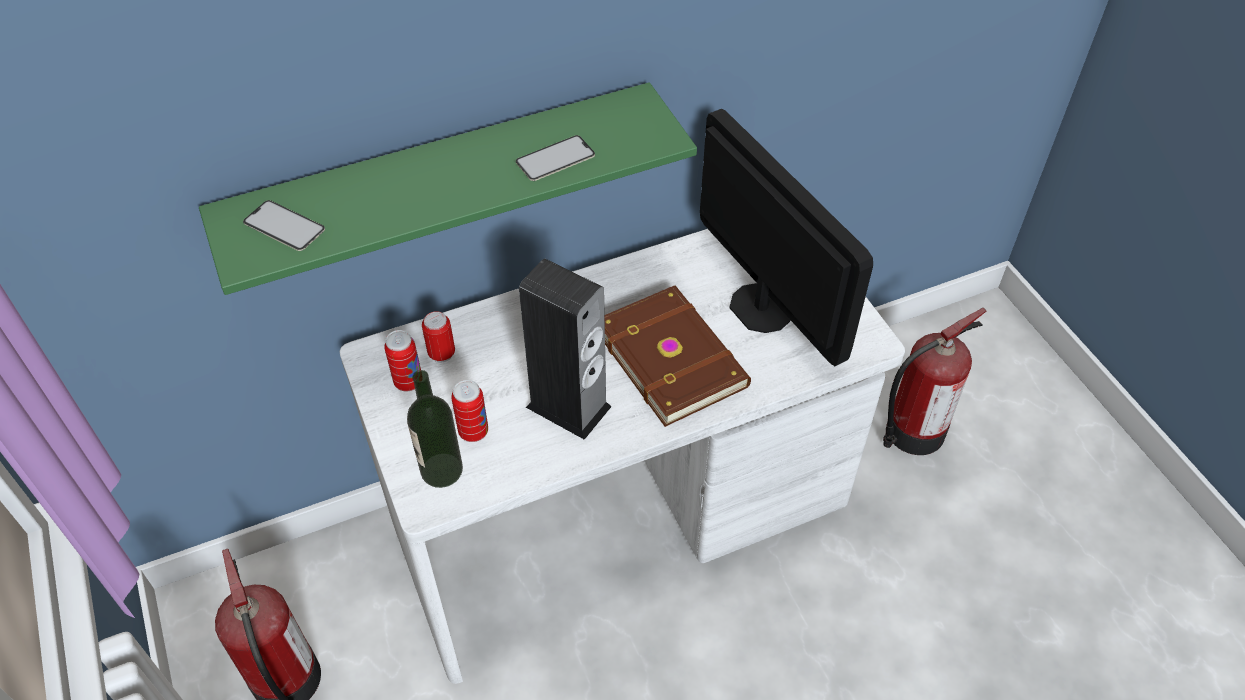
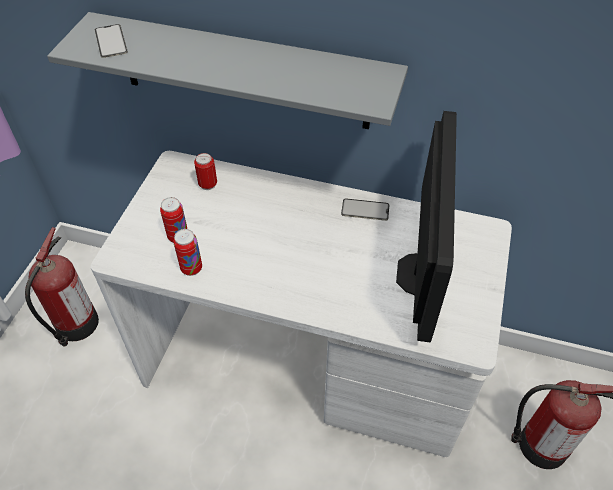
camera: 40 degrees right, 0 degrees up
green shelf [199,82,697,295] -> grey shelf [47,12,408,129]
can [384,330,421,391] -> can moved to [174,229,202,276]
bottle [407,370,463,488] -> none
phone [516,135,595,181] -> phone moved to [341,198,389,221]
speaker [519,259,612,440] -> none
brown book [605,285,751,427] -> none

